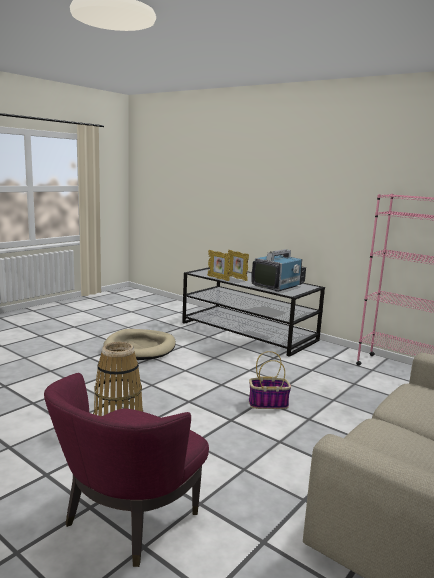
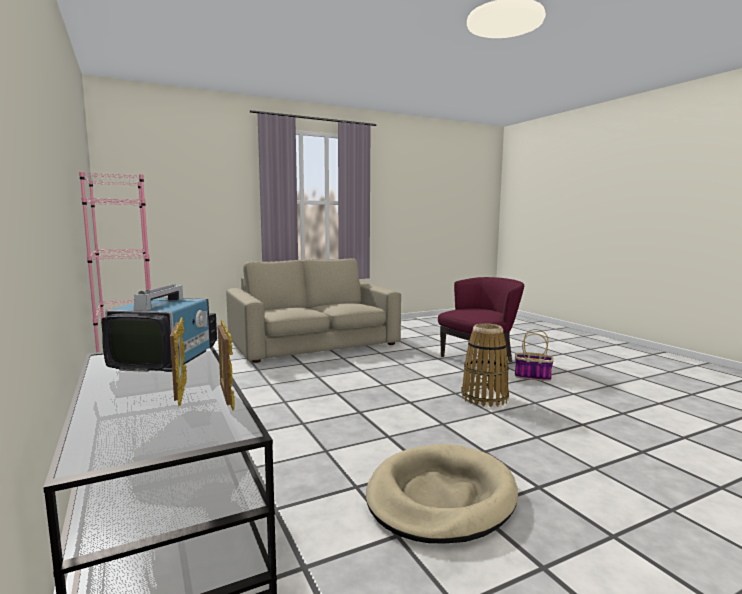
camera: 155 degrees left, 5 degrees down
basket [249,351,291,409] -> basket moved to [515,329,554,381]
television [251,249,306,292] -> television turned 120 degrees clockwise [101,284,217,372]

